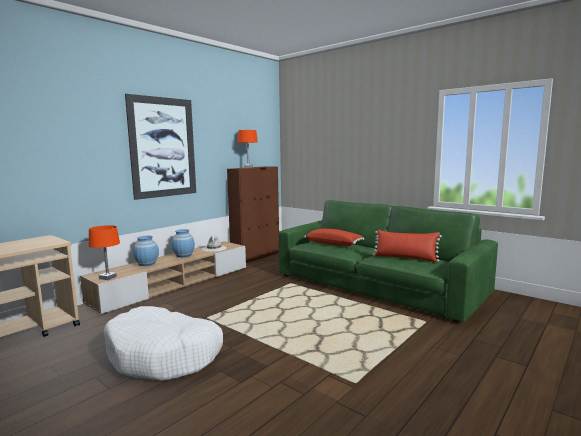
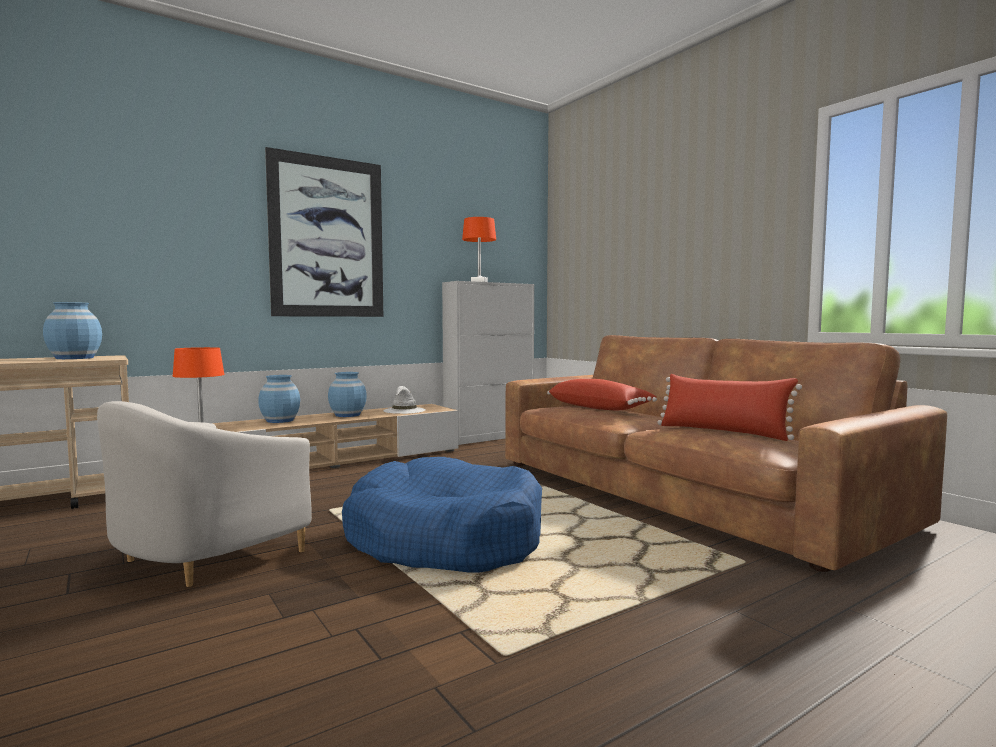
camera: 15 degrees right, 5 degrees down
white dog bed [104,306,223,381] -> white armchair [97,401,312,587]
brown cabinet [227,166,279,263] -> white cabinet [442,281,534,445]
green sofa [279,200,498,323] -> brown sofa [505,335,947,572]
none -> blue vase [43,302,102,359]
none -> blue dog bed [342,457,542,573]

